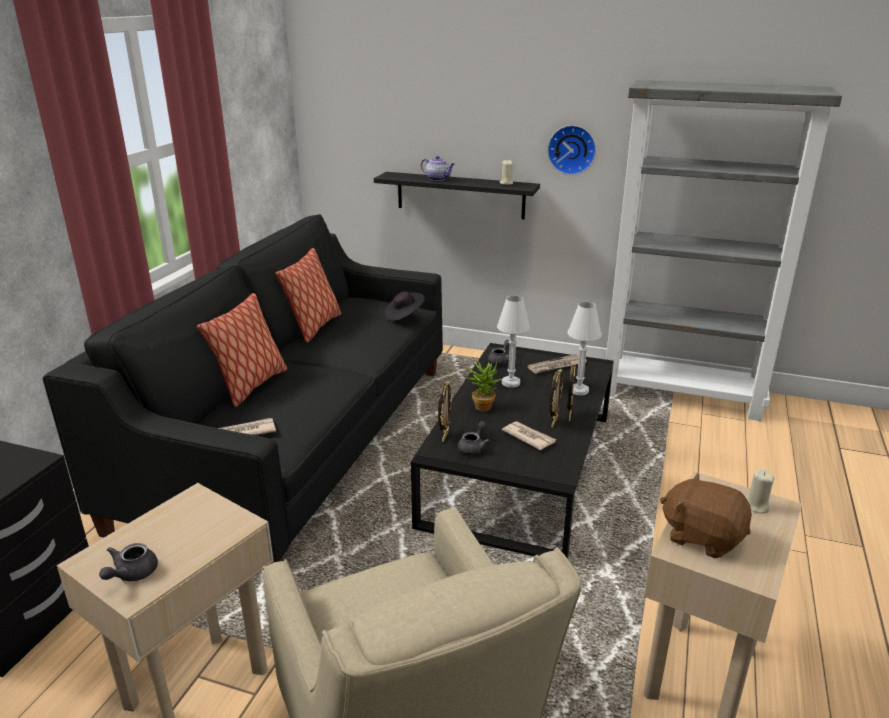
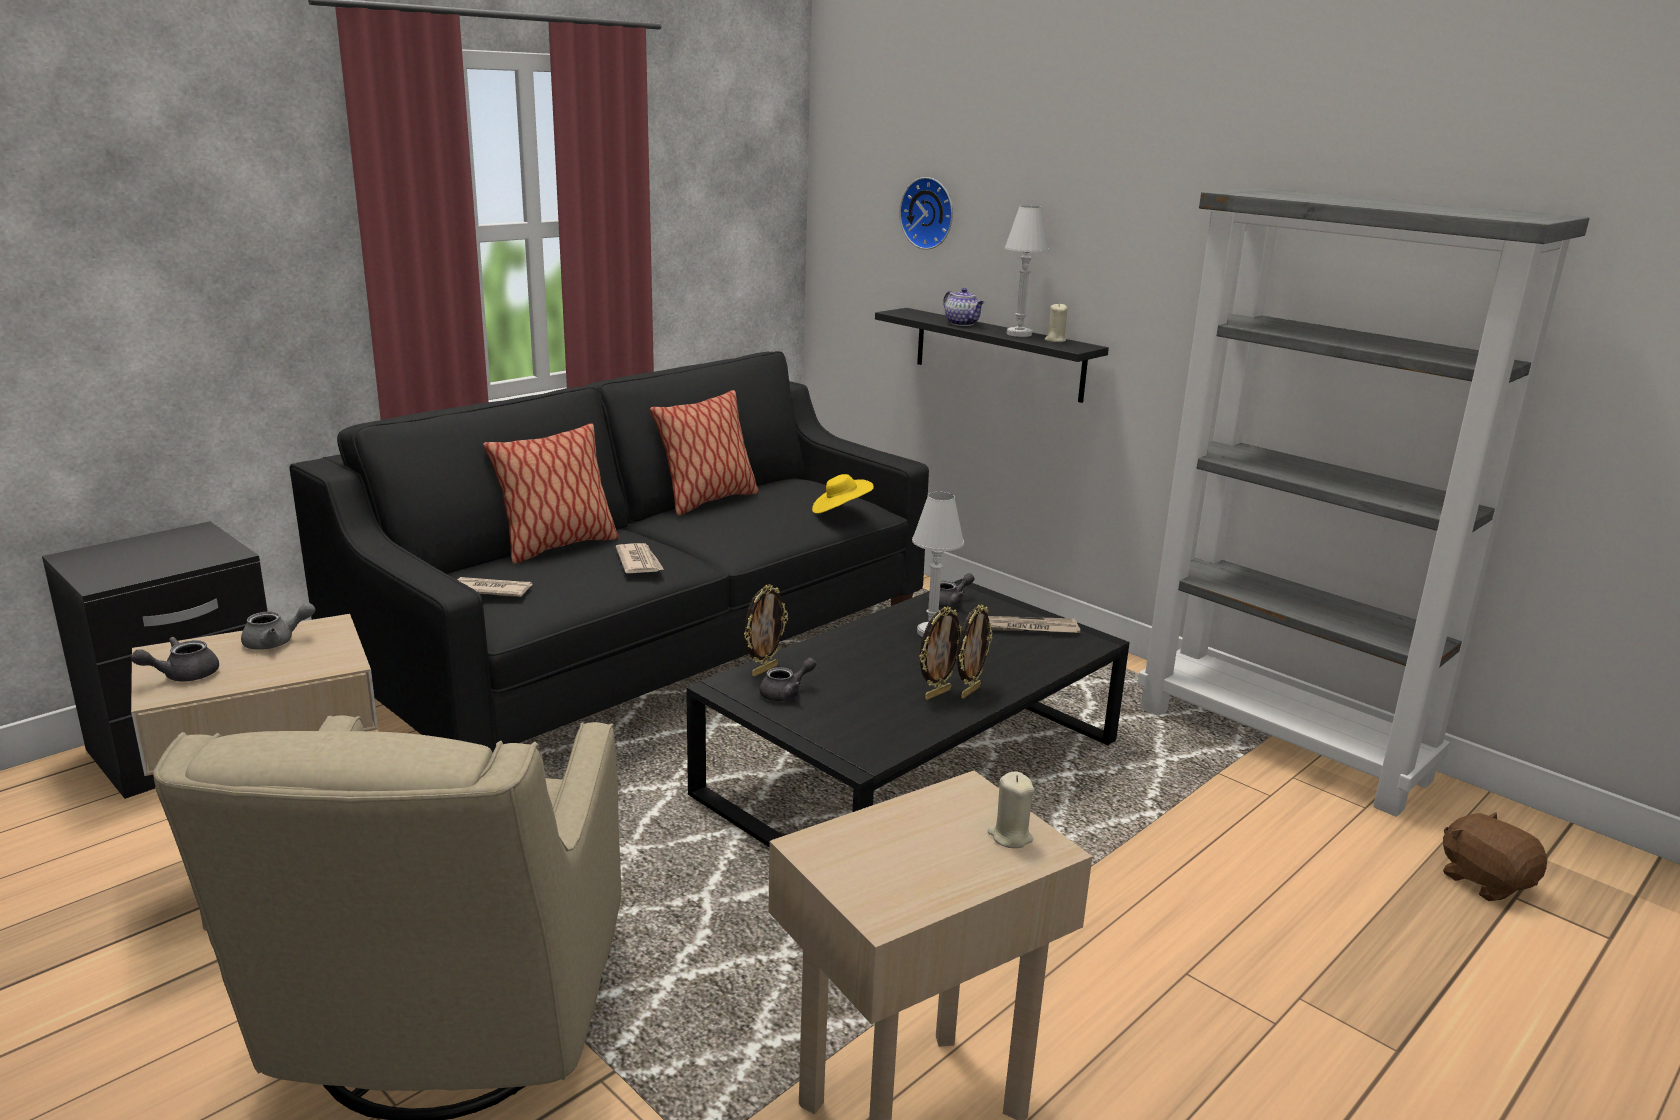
camera: 25 degrees right, 5 degrees down
black hat [384,291,425,321] -> yellow hat [812,474,874,514]
potted plant [465,362,501,412] -> none
newspaper [502,421,556,450] -> newspaper moved to [616,543,664,573]
wall clock [547,125,596,175] -> wall clock moved to [899,177,953,250]
white table lamp [568,302,602,395] -> white table lamp moved to [1005,206,1049,337]
brown plush toy [660,473,752,558] -> brown plush toy moved to [1443,812,1547,901]
none -> grey teapot [241,603,316,650]

